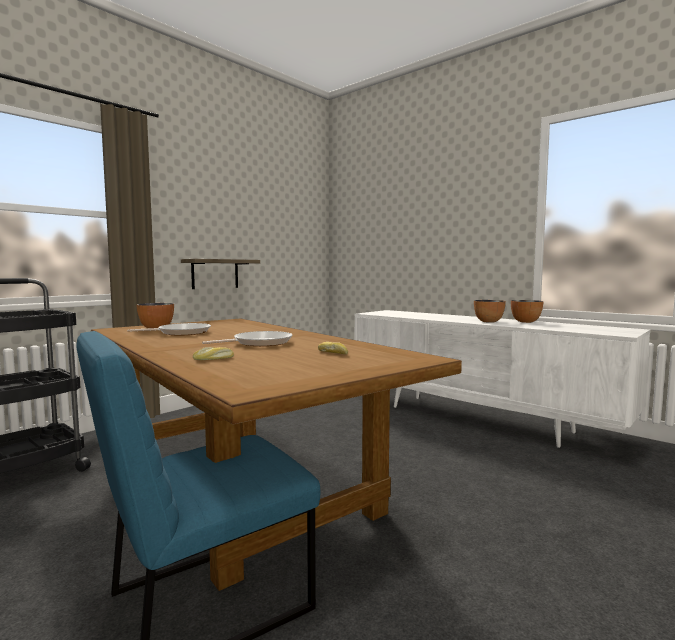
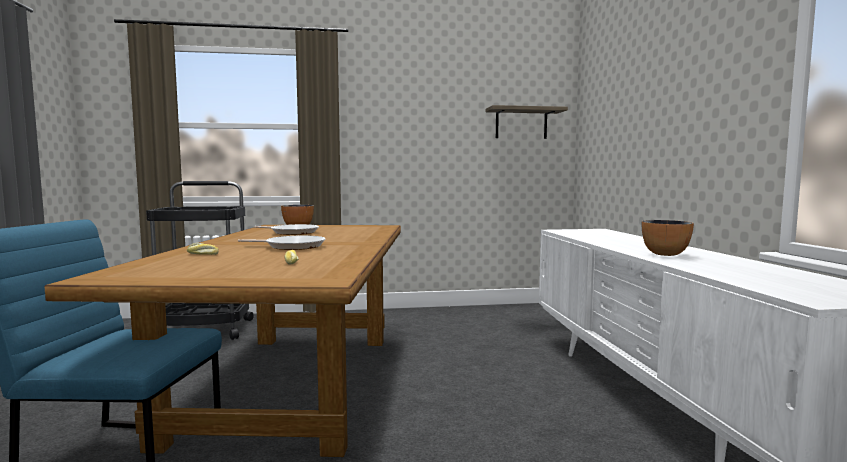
camera: 40 degrees right, 0 degrees up
shelf [181,259,260,289] -> shelf moved to [486,105,568,139]
bowl [511,300,544,323] -> none

